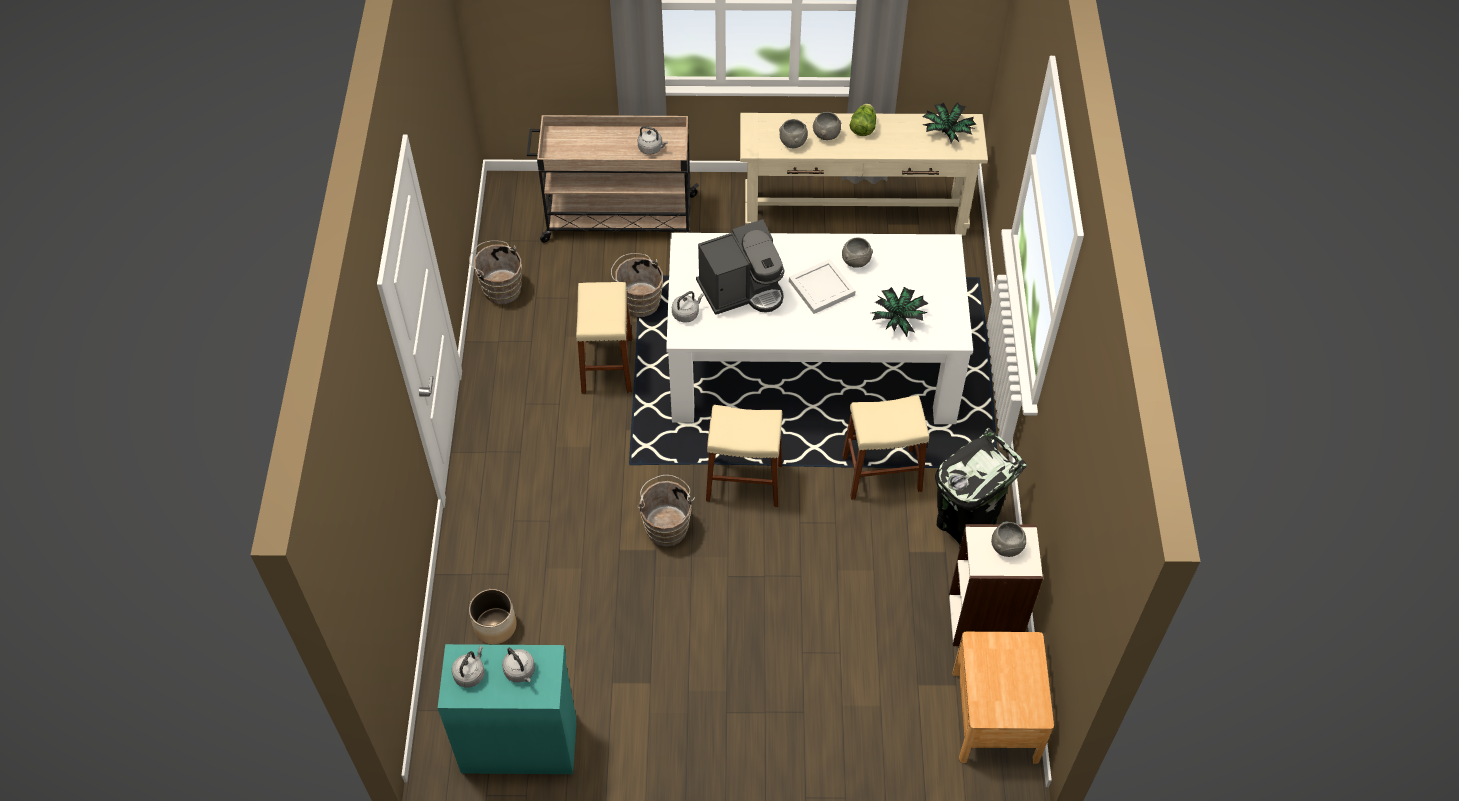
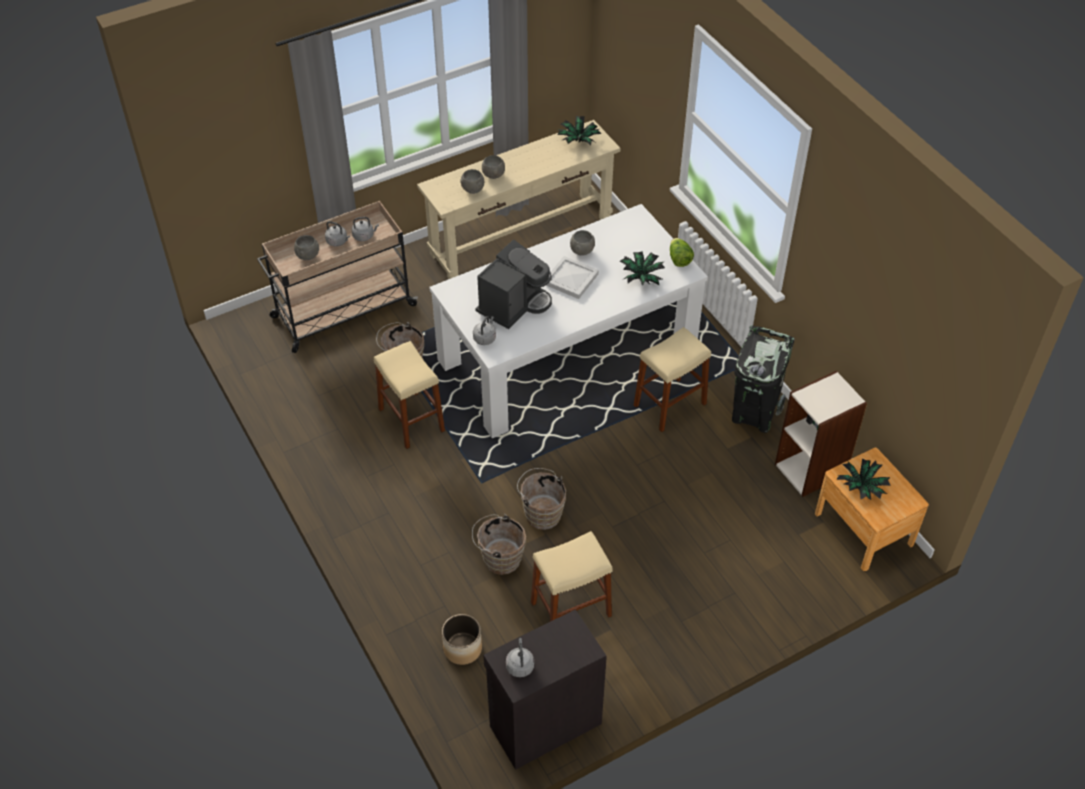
camera: 30 degrees left, 5 degrees down
turquoise cabinet [438,644,576,774] -> black cabinet [484,609,607,770]
brown bucket [469,240,522,304] -> brown bucket moved to [472,514,526,575]
grey kettle [502,648,535,683] -> grey kettle moved to [325,221,350,246]
beige stool [706,405,782,507] -> beige stool moved to [531,531,613,622]
lettuce [849,104,876,136] -> lettuce moved to [670,238,694,267]
grey bowl [991,522,1026,557] -> grey bowl moved to [294,235,319,260]
none -> potted plant [836,459,891,500]

